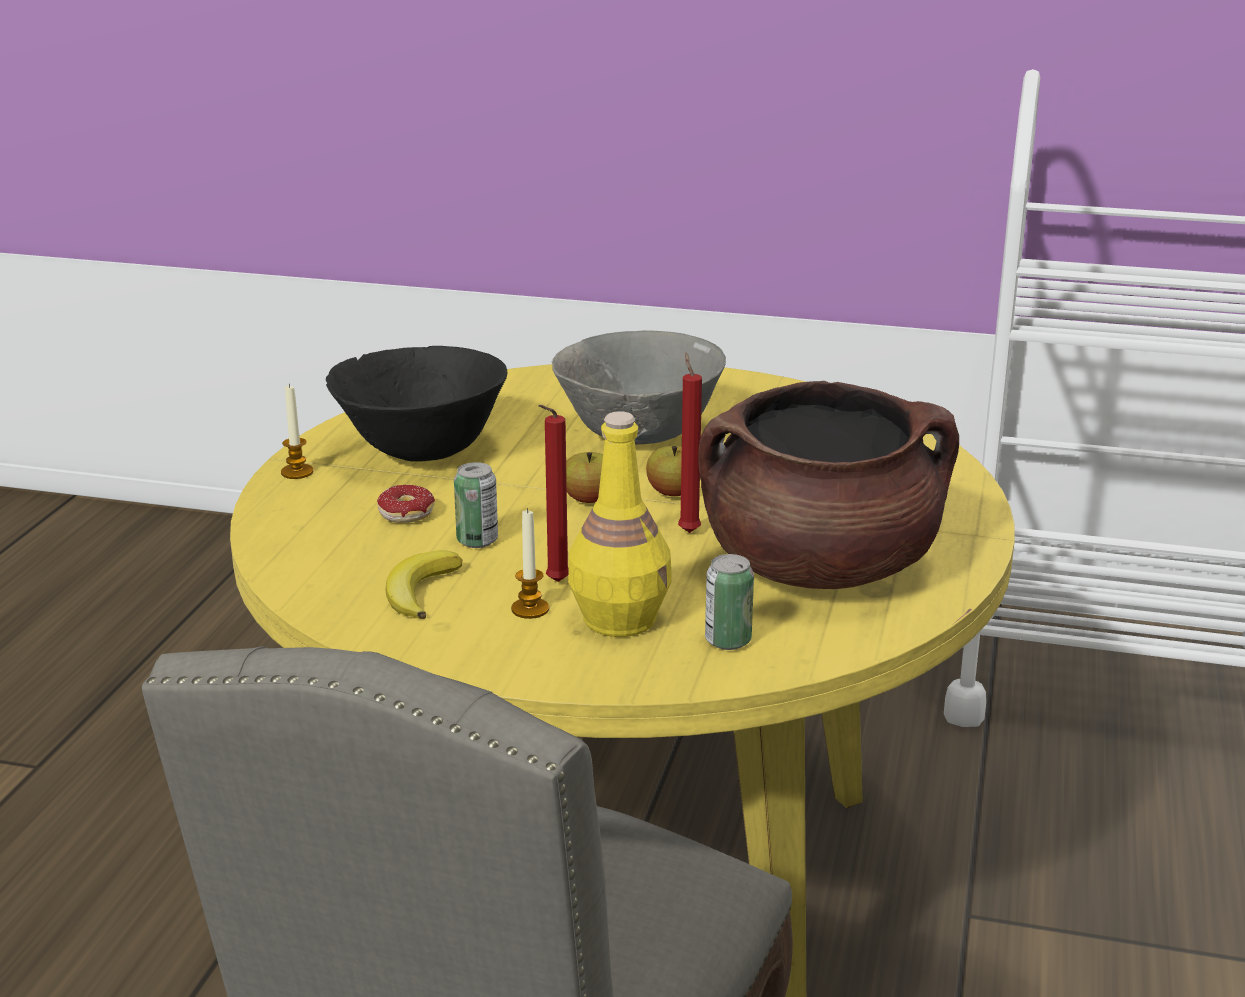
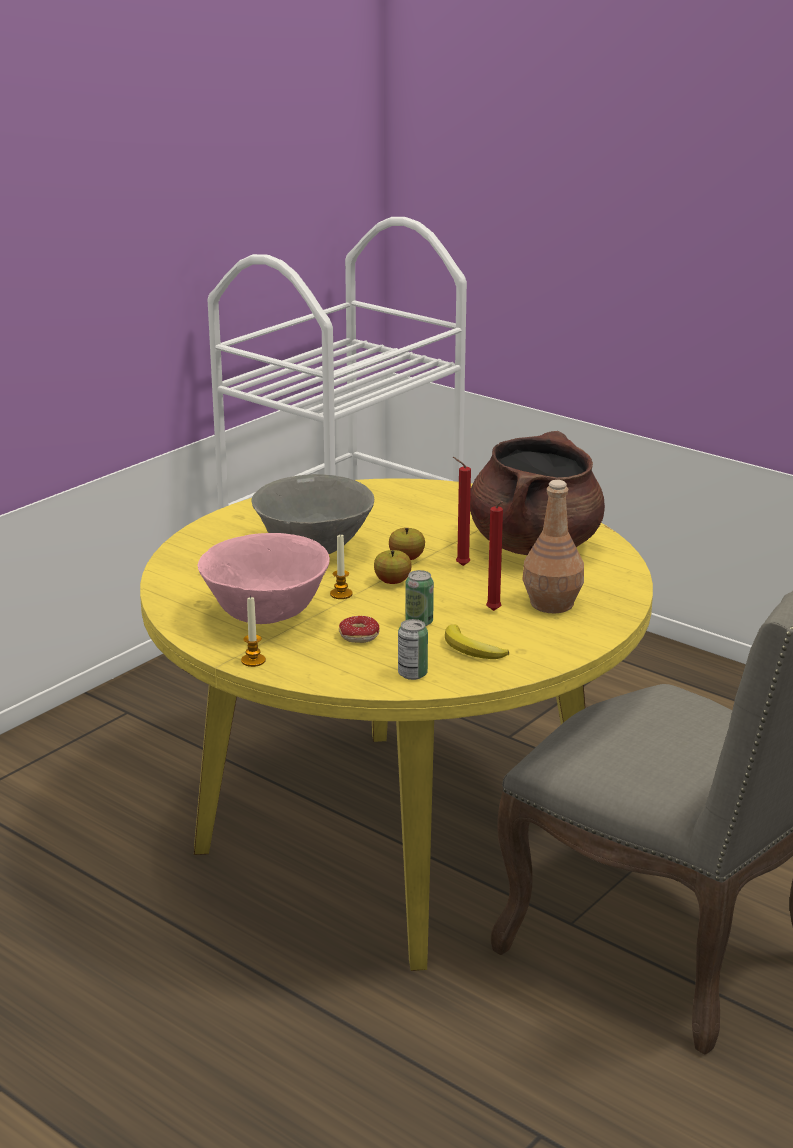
camera: 65 degrees left, 0 degrees up
black bowl [326,346,507,462] -> pink bowl [198,533,330,624]
candle [511,508,549,619] -> candle moved to [330,535,353,599]
yellow bottle [568,411,672,637] -> brown bottle [522,480,584,613]
can [705,554,754,650] -> can moved to [398,619,428,680]

